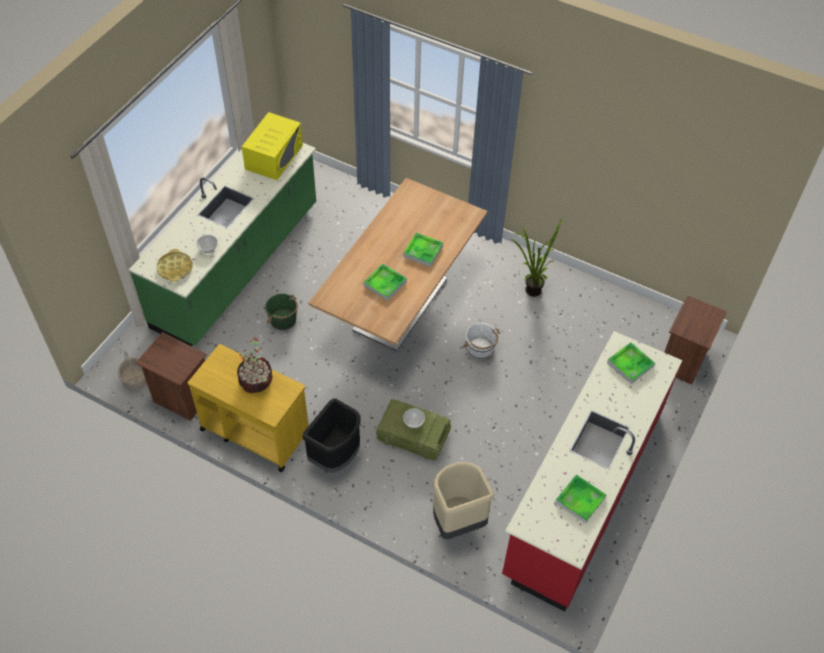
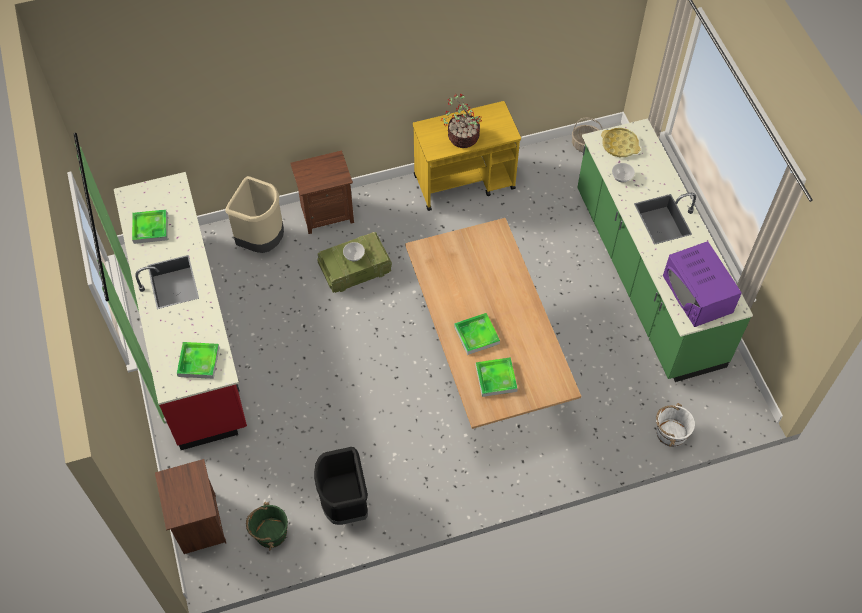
camera: 135 degrees right, 5 degrees up
brown nightstand [136,332,207,421] -> brown nightstand moved to [290,150,354,234]
yellow microwave [242,112,303,180] -> purple microwave [663,241,742,327]
green bucket [265,294,298,330] -> green bucket moved to [246,502,288,550]
black trash can [302,398,361,473] -> black trash can moved to [314,447,368,525]
tray [363,263,407,301] -> tray moved to [476,357,518,397]
white bucket [462,323,500,360] -> white bucket moved to [656,403,695,447]
potted plant [510,218,562,297] -> none

